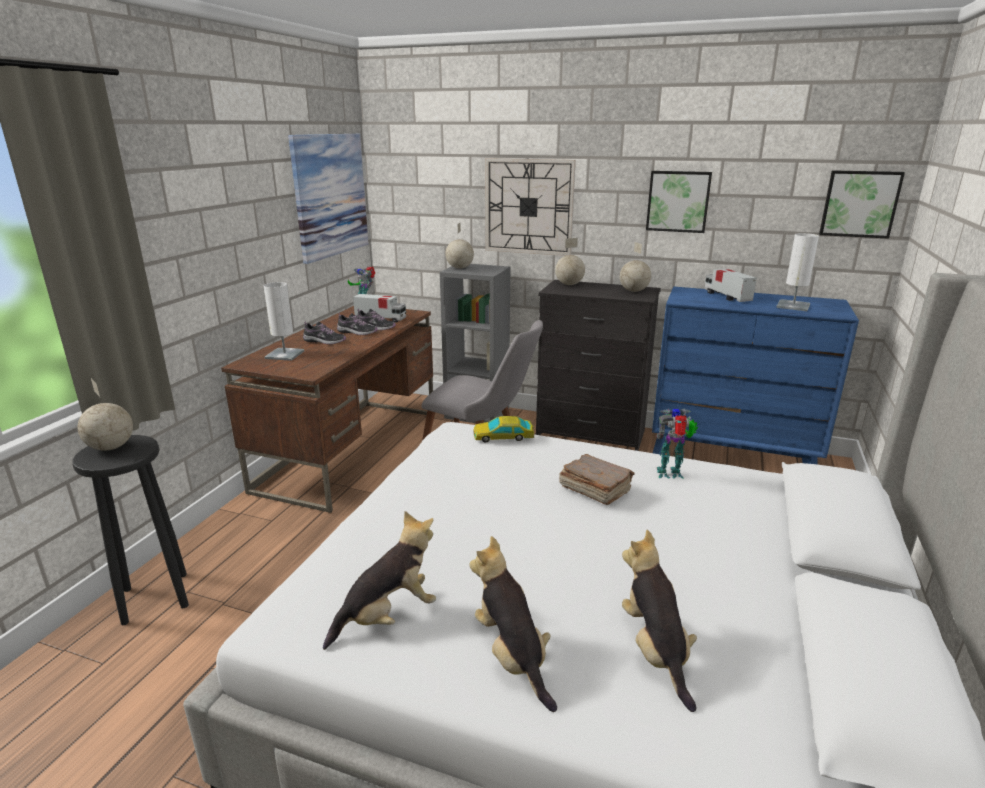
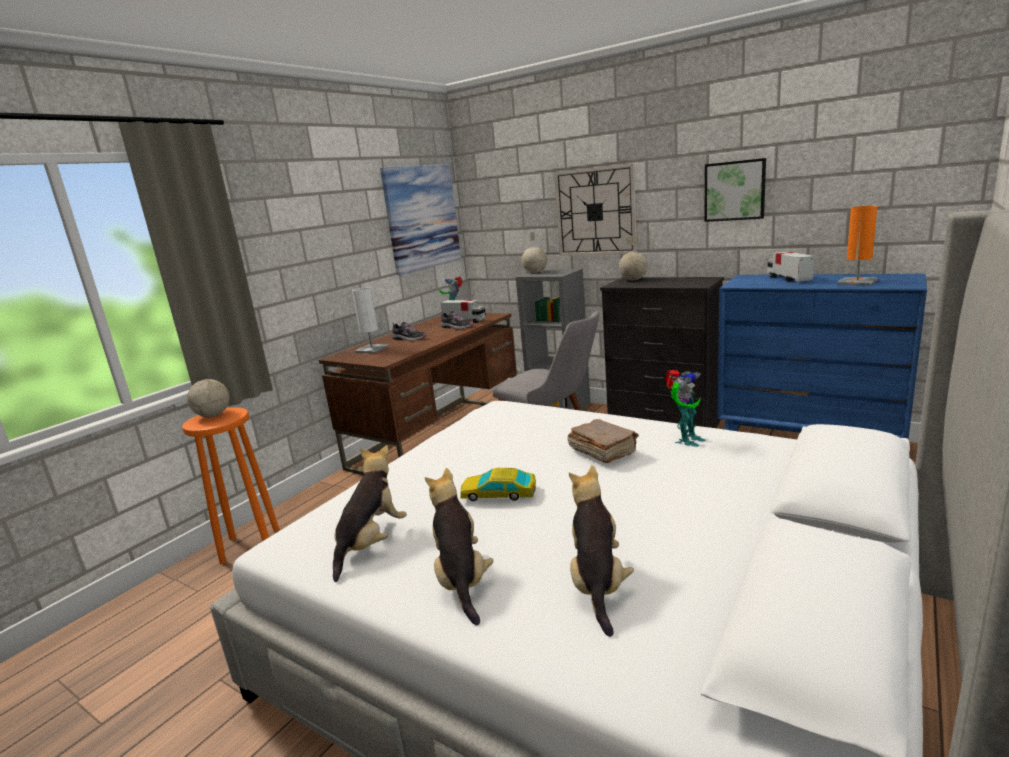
camera: 15 degrees right, 5 degrees down
black stool [72,435,189,625] -> orange stool [182,407,279,564]
plush toy [323,511,436,650] -> plush toy turned 45 degrees counterclockwise [333,445,407,582]
shoe [337,313,378,335] -> none
toy car [474,416,534,443] -> toy car moved to [460,468,536,501]
globe [620,242,651,292] -> none
toy robot [657,409,698,478] -> toy robot turned 120 degrees clockwise [665,369,706,447]
white table lamp [776,233,819,311] -> orange table lamp [837,206,878,285]
picture [819,170,905,239] -> none

